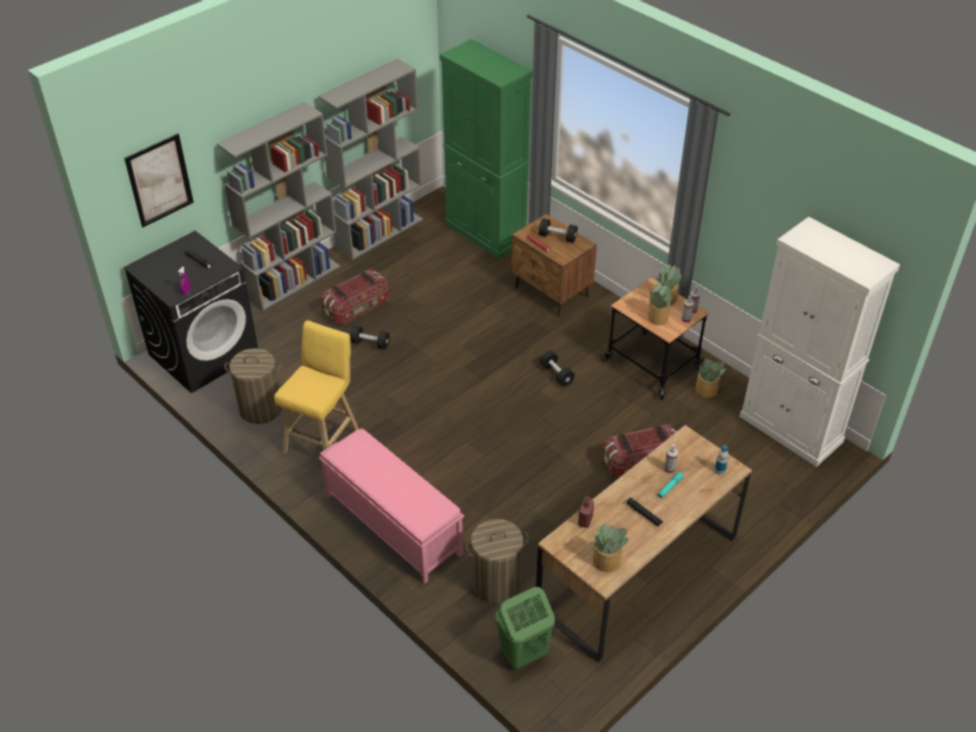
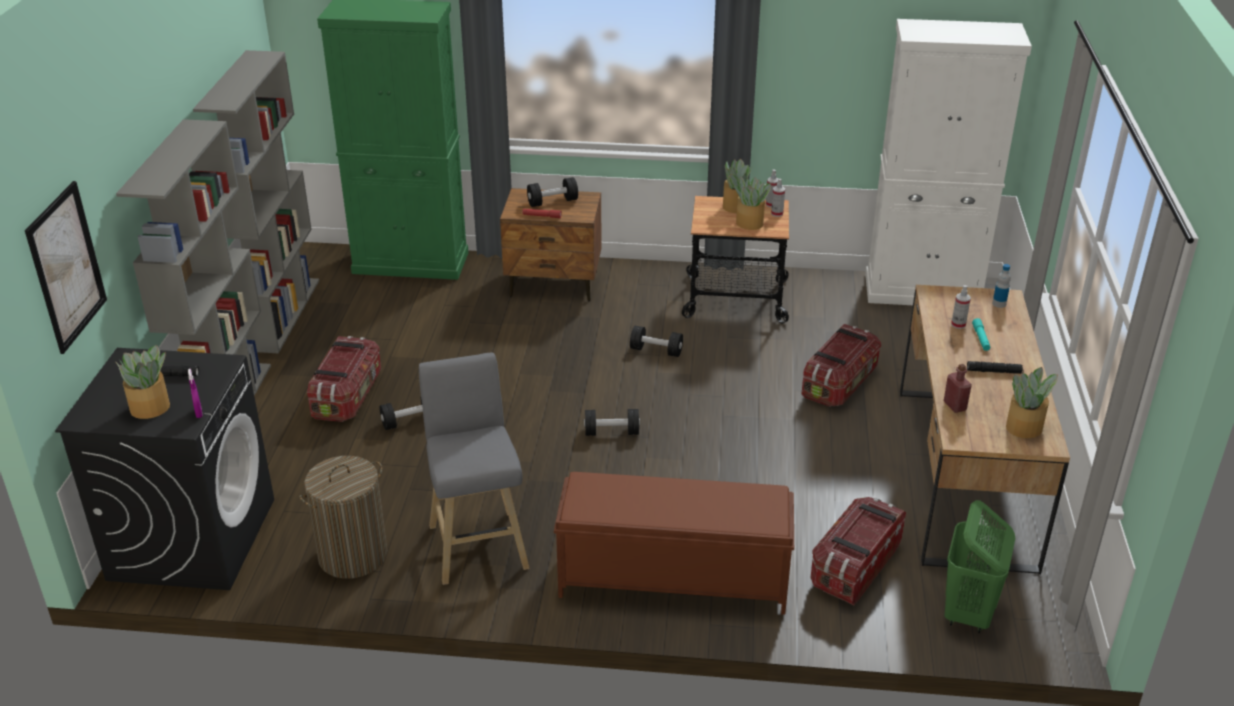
camera: 40 degrees left, 10 degrees down
yellow stool [274,320,359,454] -> grey stool [419,352,530,585]
pink bench [319,428,464,584] -> brown bench [554,472,794,615]
laundry basket [466,519,529,604] -> storage box [810,497,906,606]
potted plant [696,358,726,398] -> potted plant moved to [116,345,170,419]
none -> black dumbbell [584,409,640,436]

